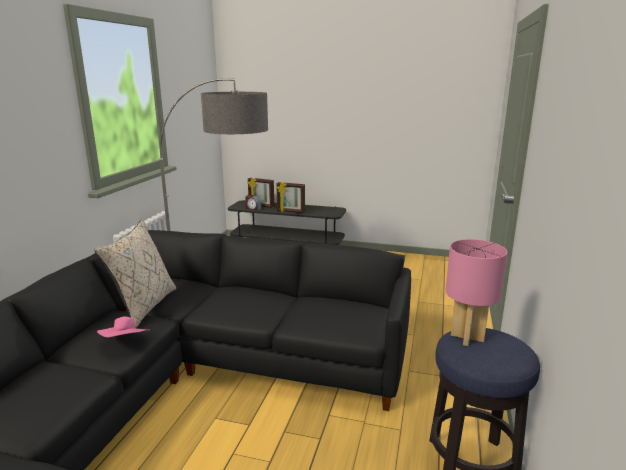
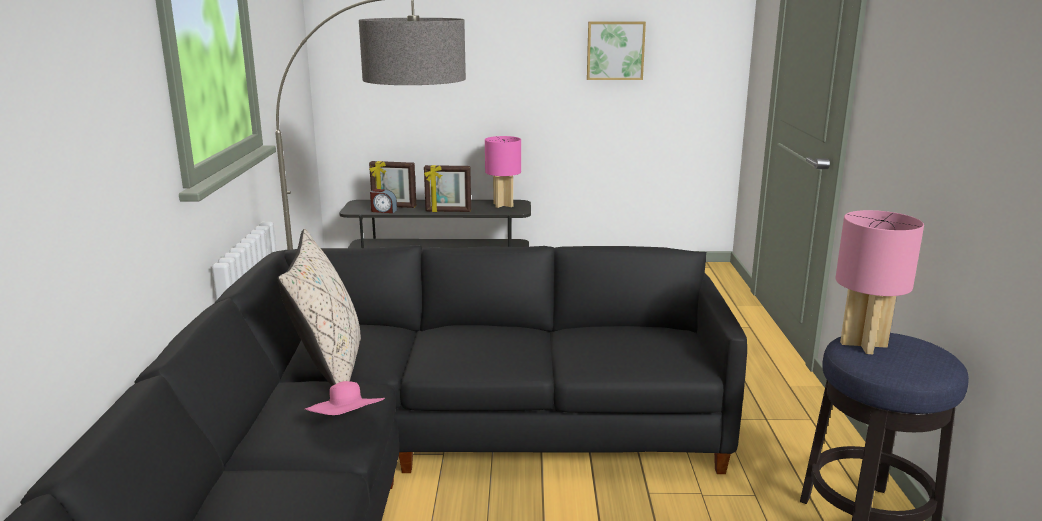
camera: 15 degrees left, 0 degrees up
none -> pink table lamp [485,136,521,208]
none -> picture [587,22,646,80]

